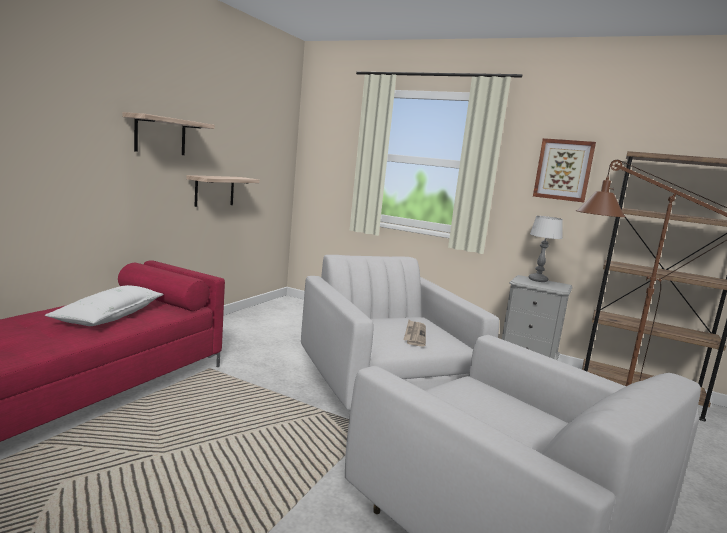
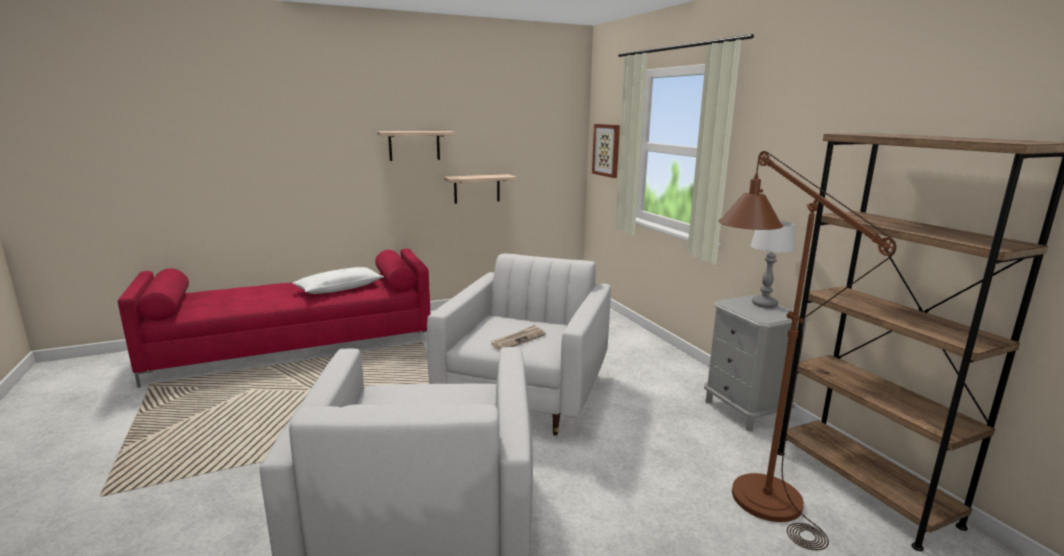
camera: 40 degrees right, 5 degrees up
picture [533,138,596,202] -> picture moved to [592,124,620,178]

